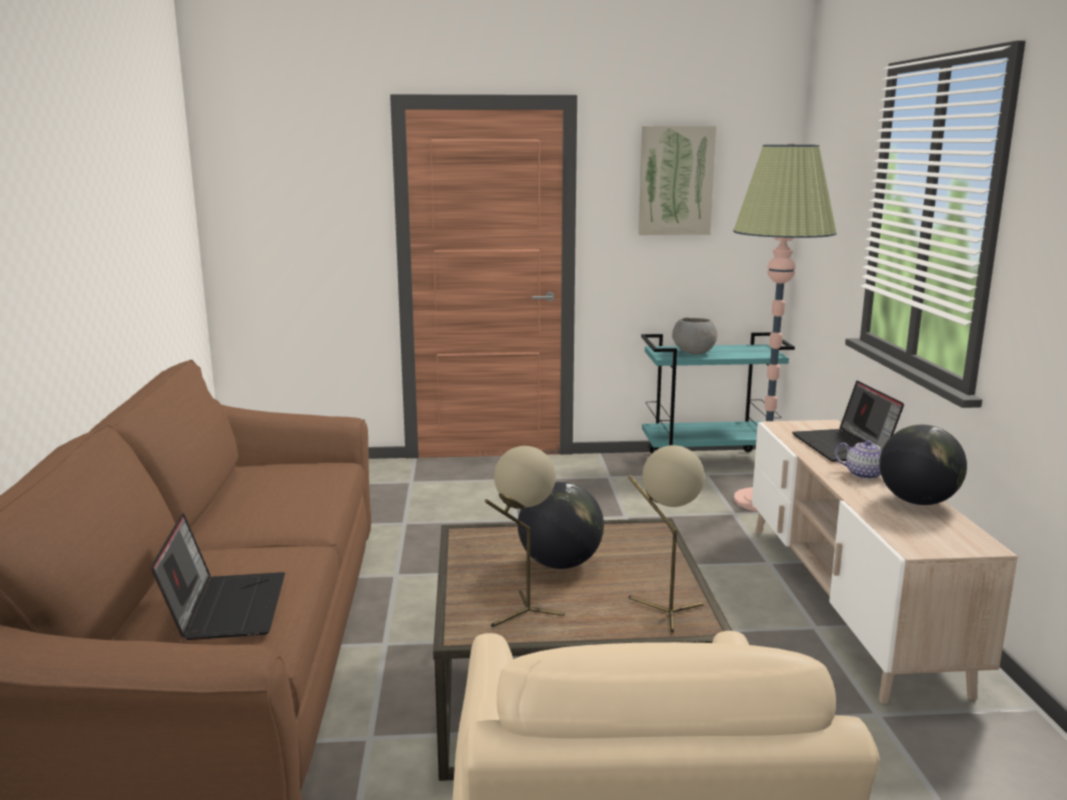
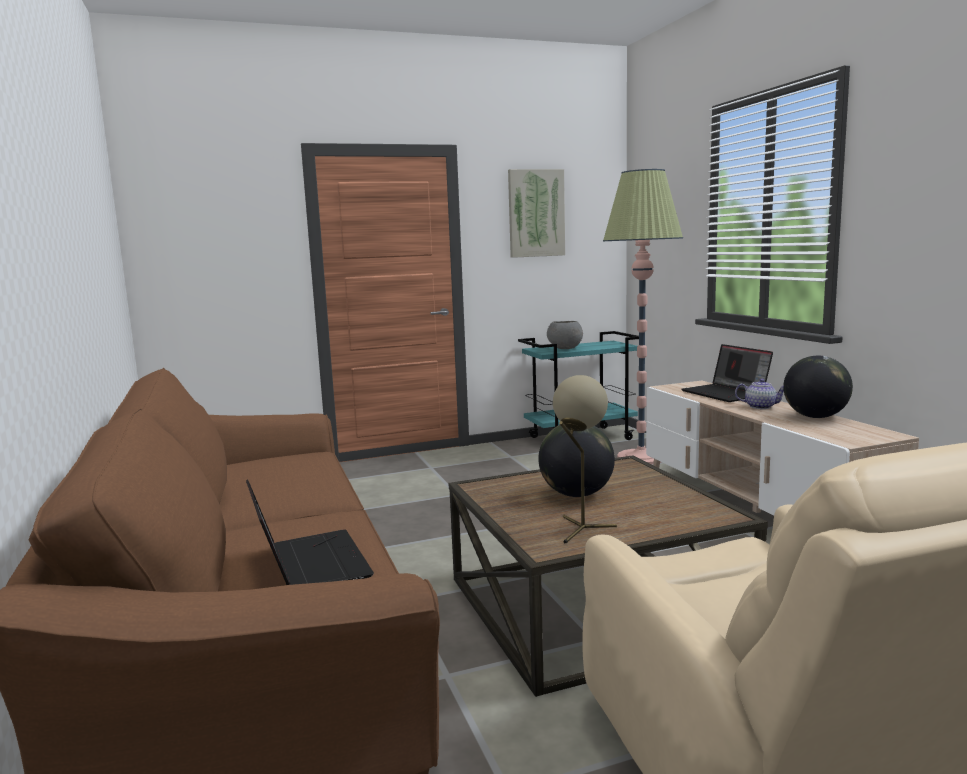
camera: 15 degrees left, 5 degrees down
beige table lamp [628,445,705,633] -> none

